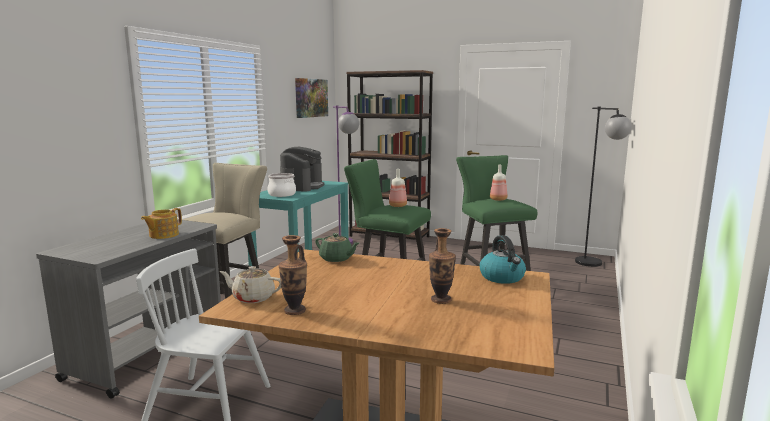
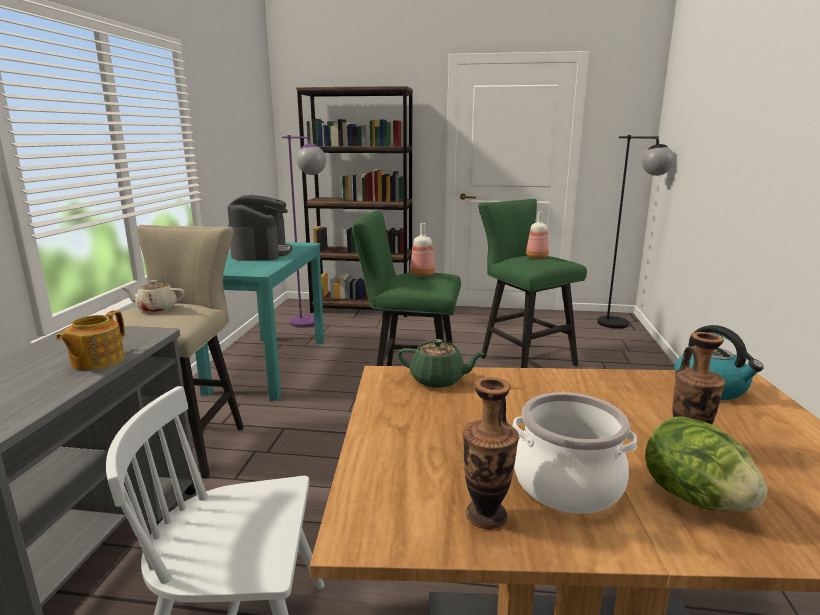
camera: 15 degrees left, 5 degrees up
beige teapot [219,266,281,303] -> beige teapot moved to [121,280,185,313]
cooking pot [267,173,296,197] -> cooking pot moved to [513,392,637,514]
picture [295,78,328,118] -> none
none -> lettuce [645,416,768,512]

